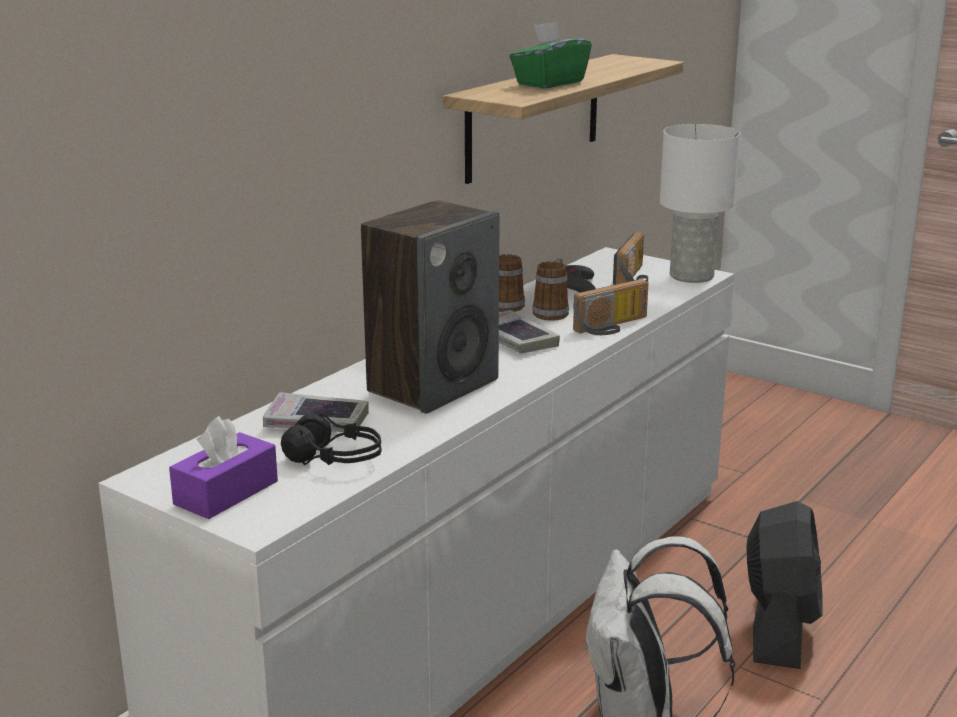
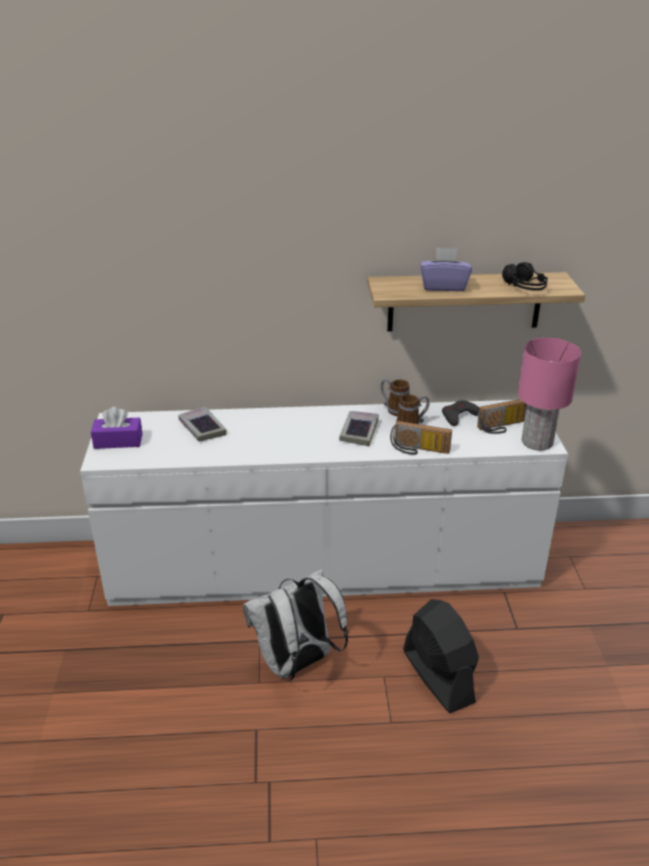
camera: 50 degrees right, 10 degrees up
black headphones [281,413,381,465] -> black headphones moved to [502,262,548,291]
speaker [361,200,499,414] -> none
green tissue box [510,21,592,88] -> purple tissue box [420,247,472,291]
white table lamp [660,124,740,283] -> pink table lamp [518,338,581,451]
black fan [746,501,823,669] -> black fan turned 90 degrees counterclockwise [403,599,479,713]

